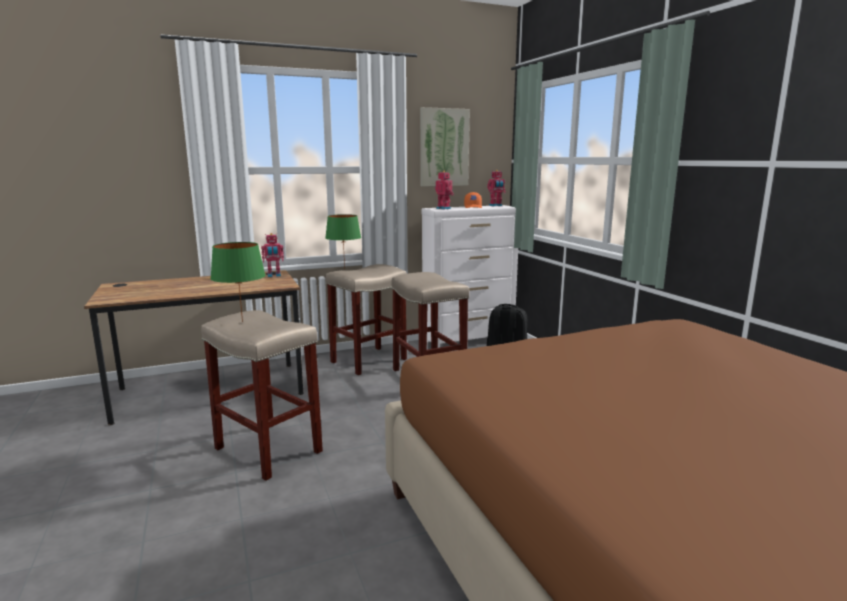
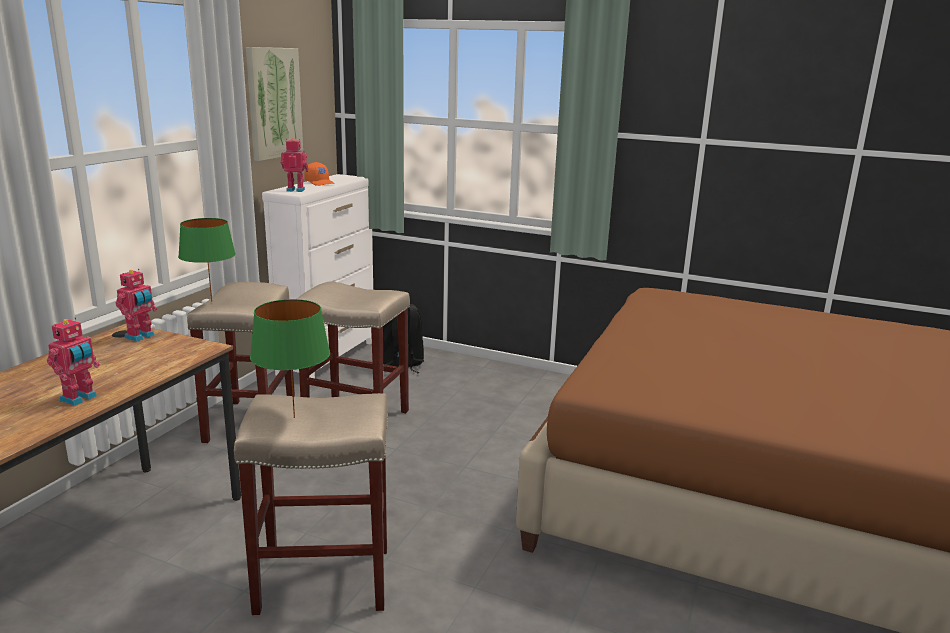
camera: 45 degrees left, 5 degrees up
toy robot [487,170,506,206] -> toy robot moved to [47,317,100,406]

